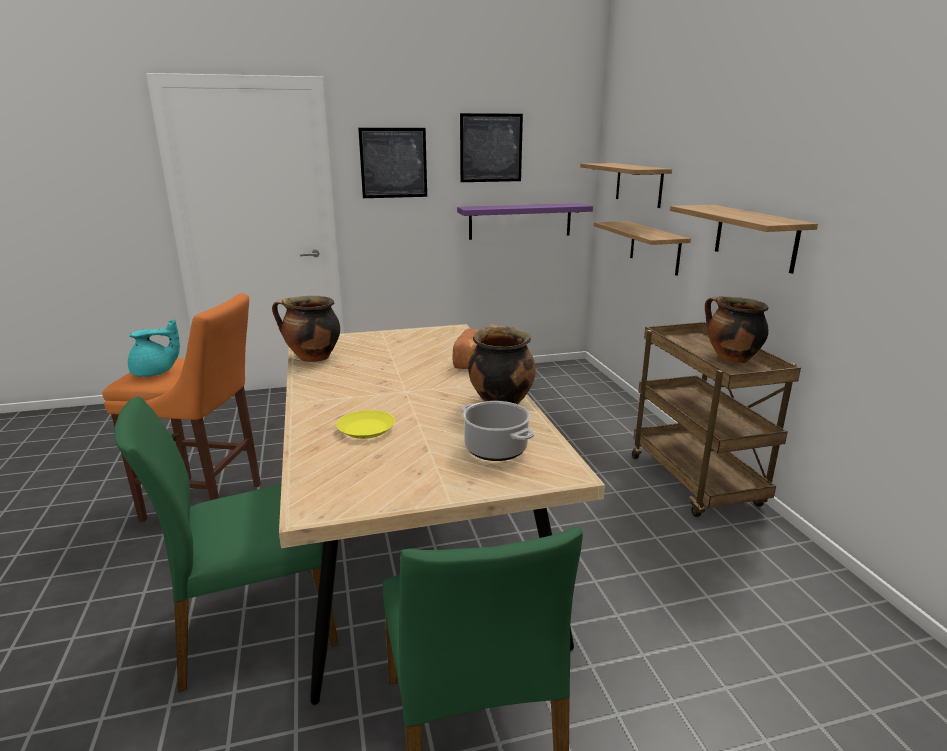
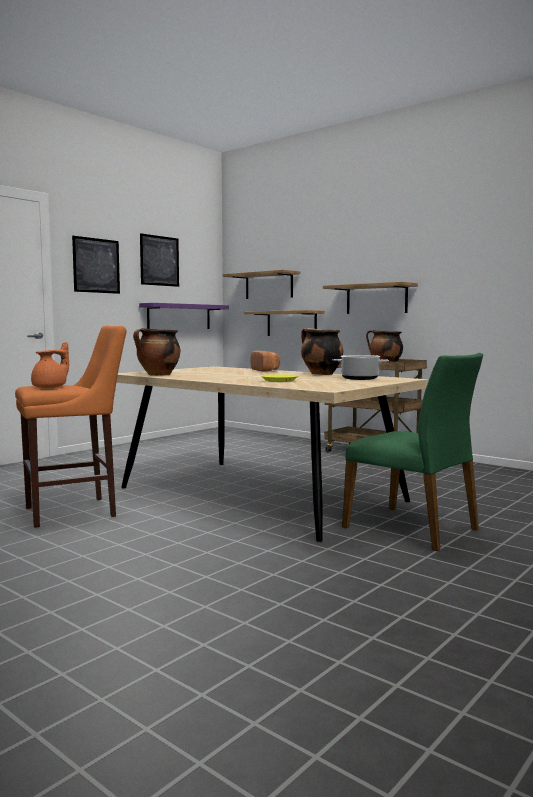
camera: 35 degrees left, 15 degrees down
green chair [115,396,339,692] -> none
turquoise teapot [128,319,180,377] -> orange teapot [31,342,69,388]

